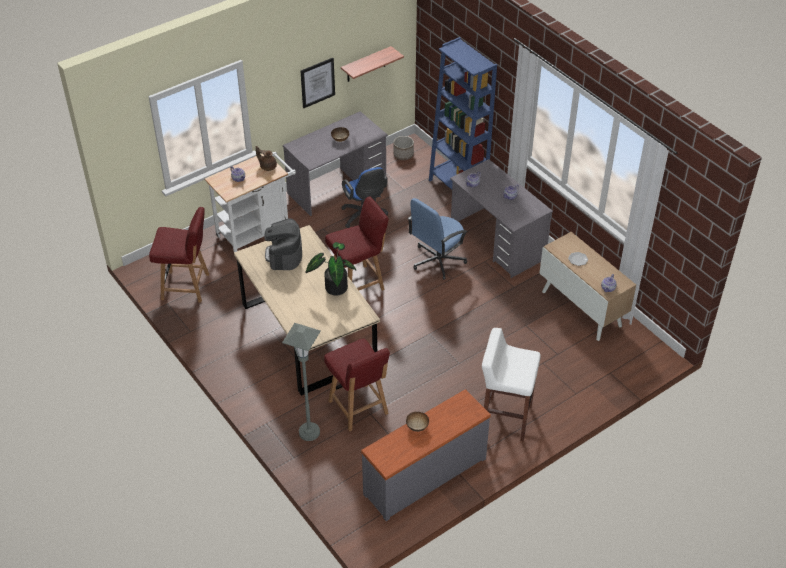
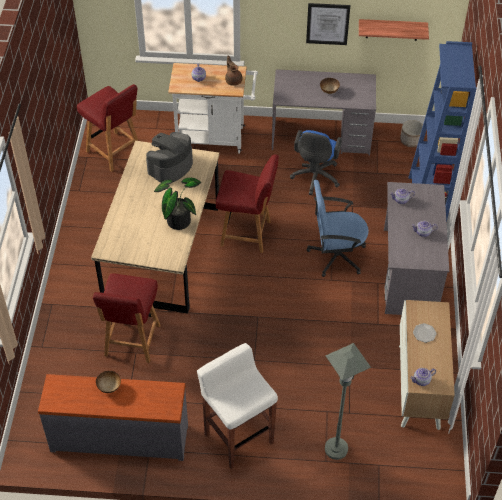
camera: 40 degrees right, 5 degrees up
grey floor lamp [282,323,321,441] -> grey floor lamp moved to [325,343,371,460]

